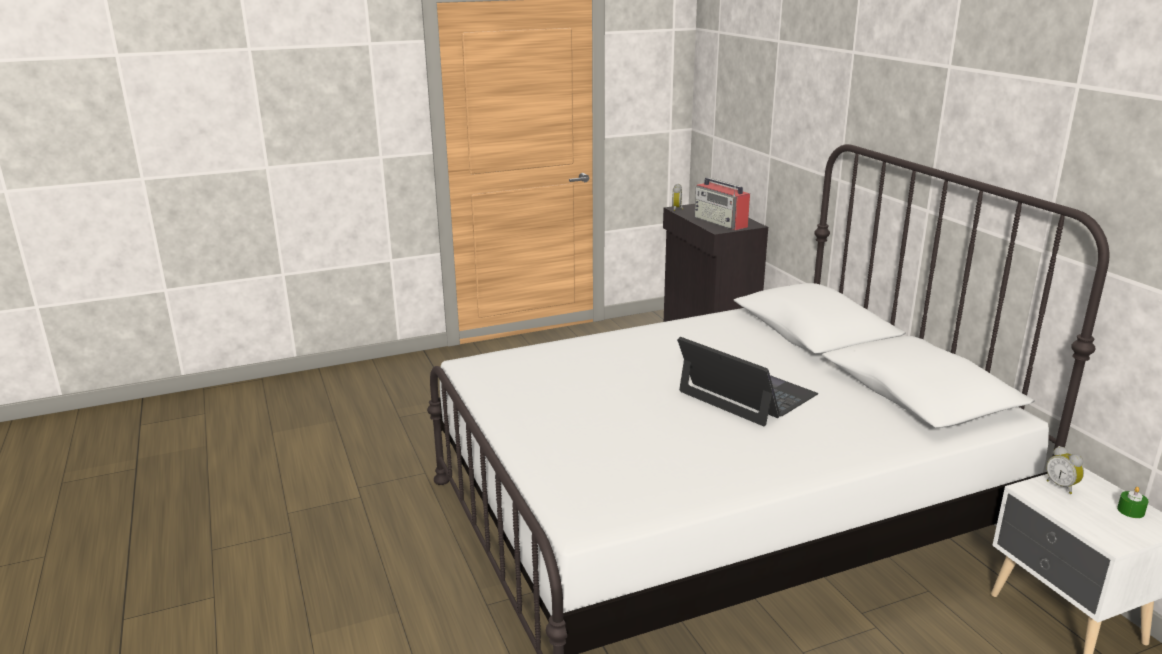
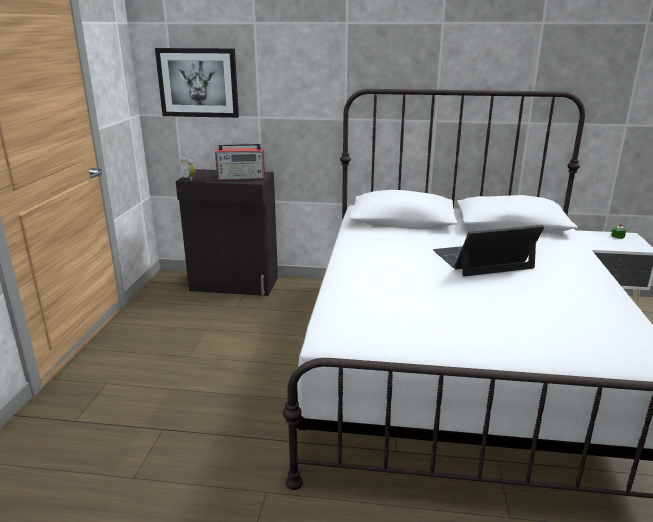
camera: 60 degrees left, 0 degrees up
alarm clock [1046,446,1084,494] -> none
none -> picture [155,48,239,118]

